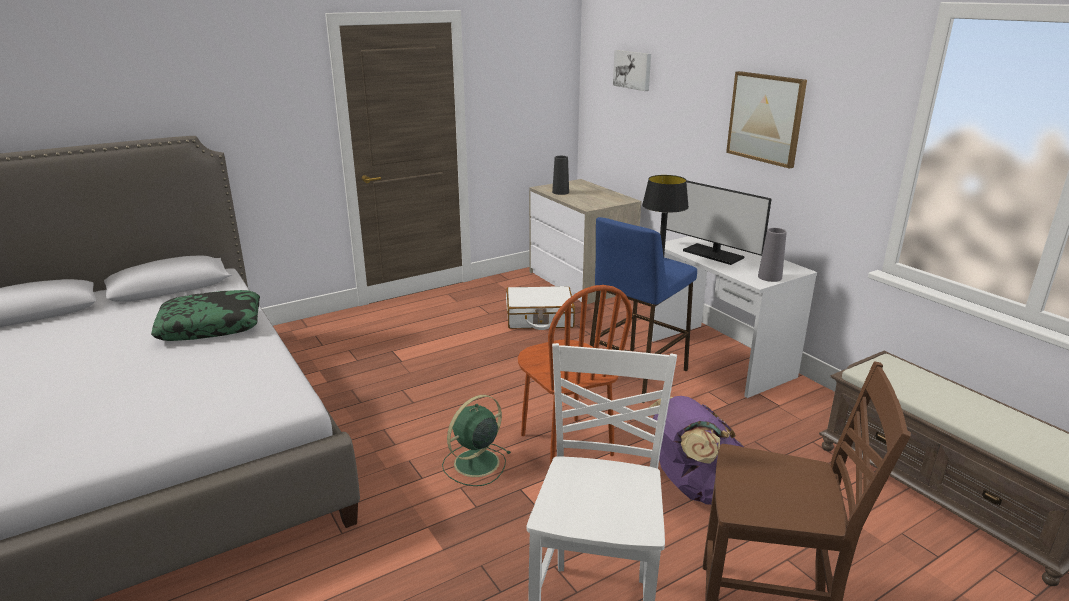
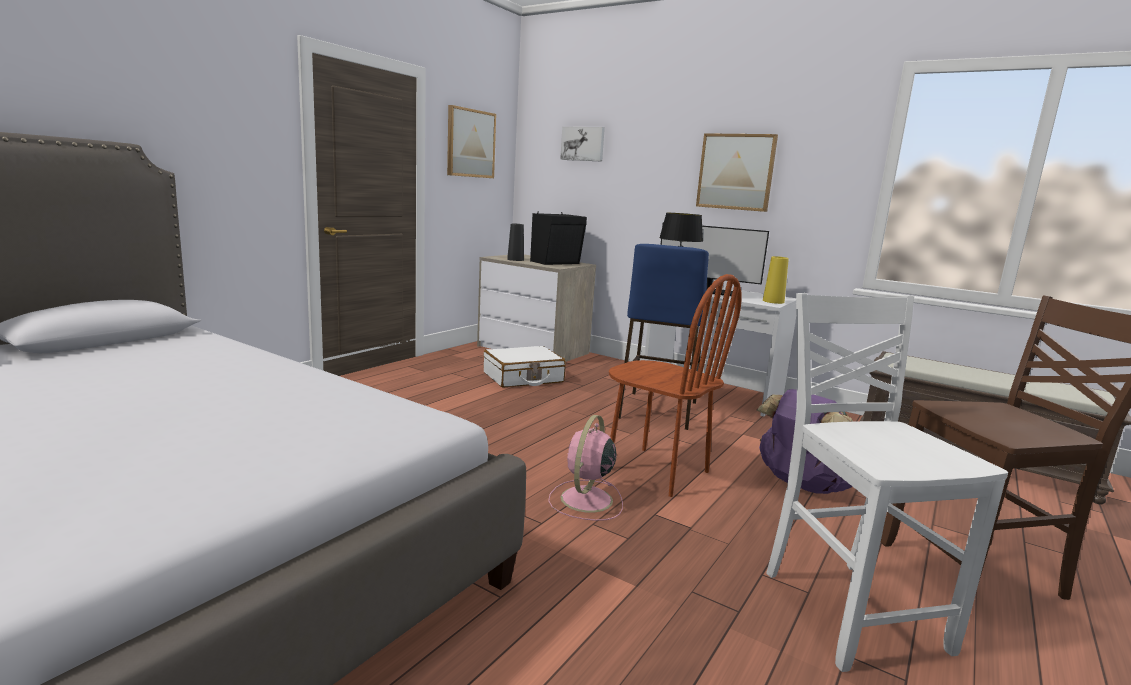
camera: 25 degrees left, 10 degrees down
pillow [151,290,260,341] -> none
green fan [442,395,511,486] -> pink fan [548,415,623,521]
grey vase [758,228,786,282] -> yellow vase [763,256,789,304]
none -> picture [447,105,496,178]
none -> black speaker [530,211,587,265]

